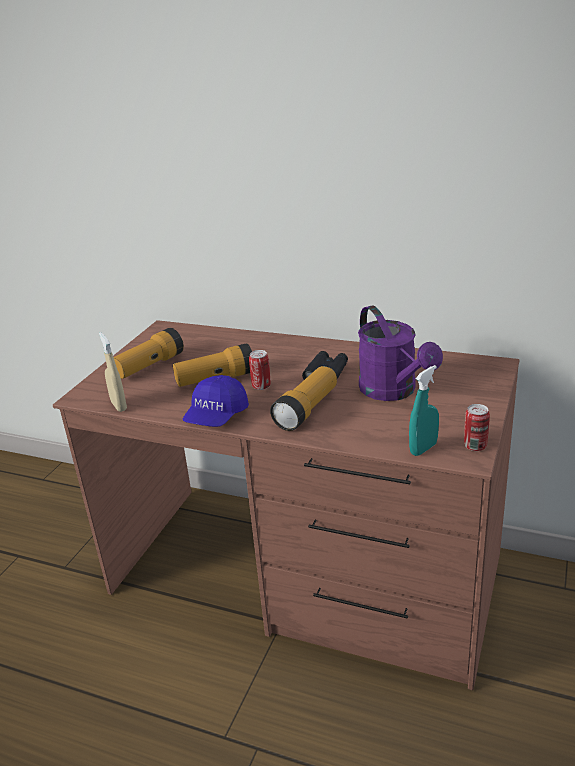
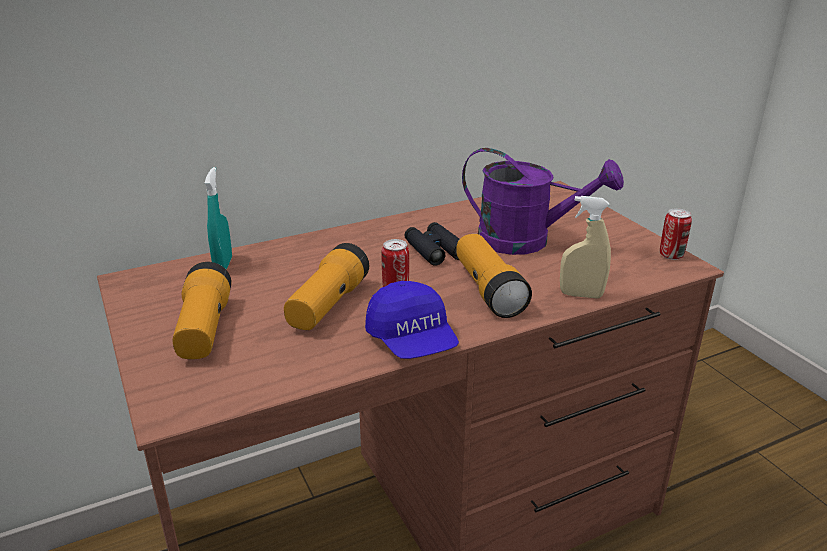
camera: 50 degrees left, 0 degrees up
beige spray bottle [99,332,127,412] -> beige spray bottle moved to [560,196,611,299]
turquoise spray bottle [409,365,439,456] -> turquoise spray bottle moved to [205,167,232,270]

